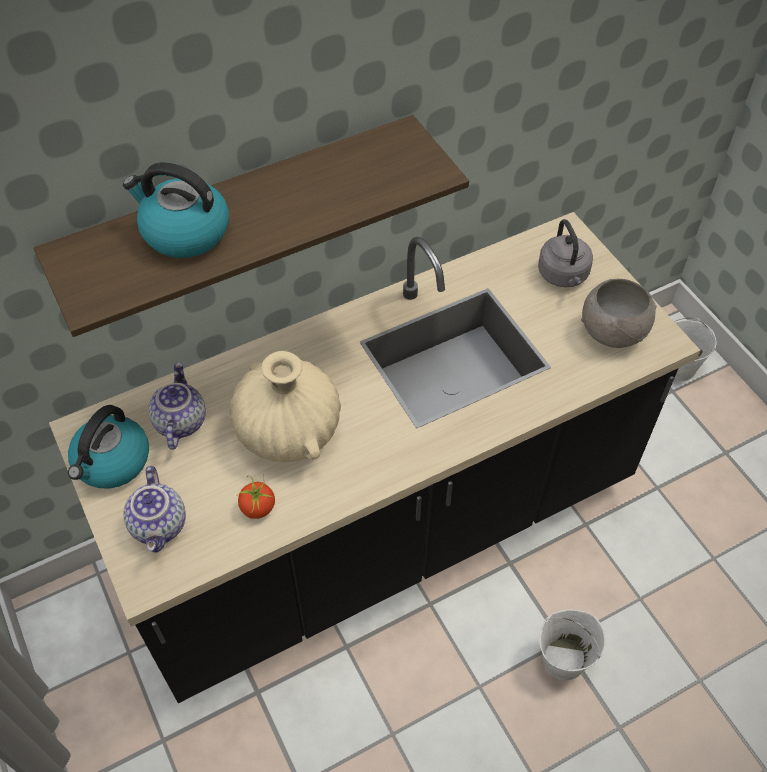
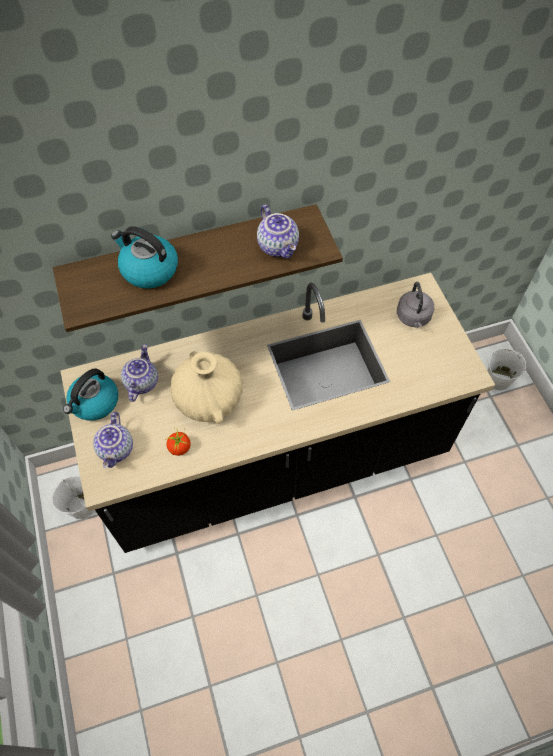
camera: 10 degrees right, 5 degrees up
white bucket [539,609,605,680] -> white bucket moved to [52,476,95,519]
grey bowl [581,279,657,348] -> none
none -> teapot [257,204,299,258]

